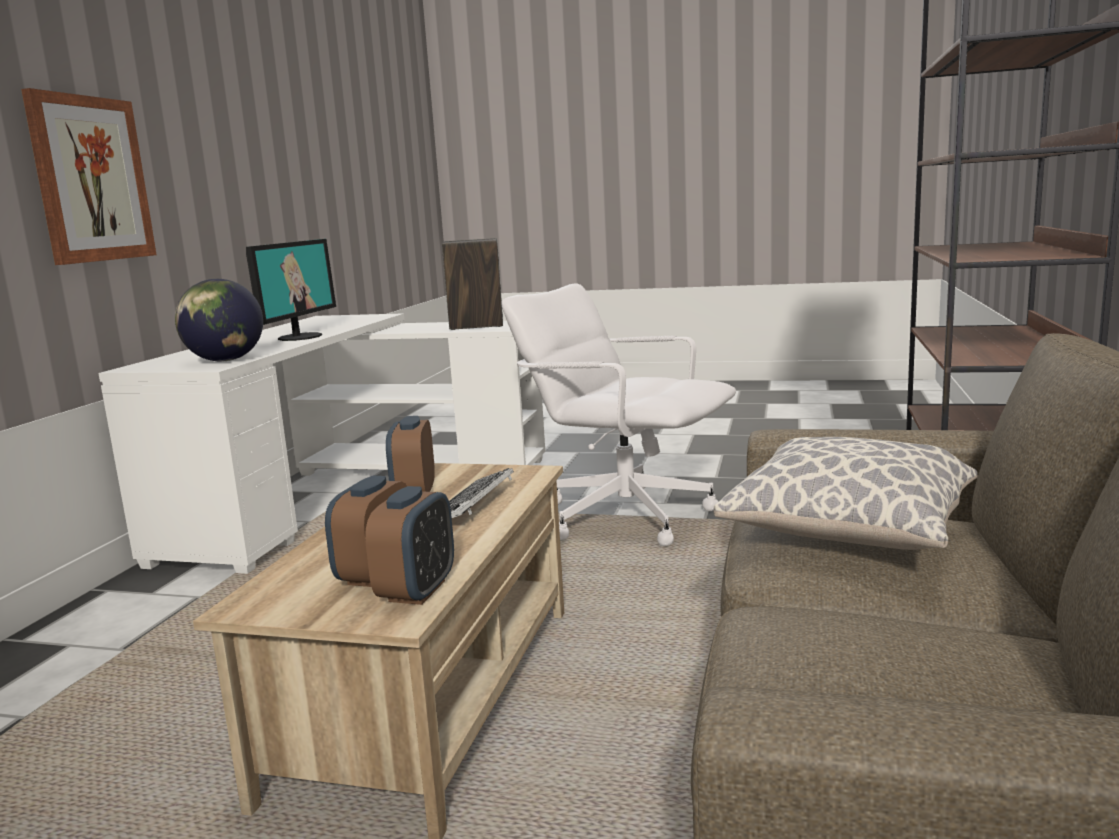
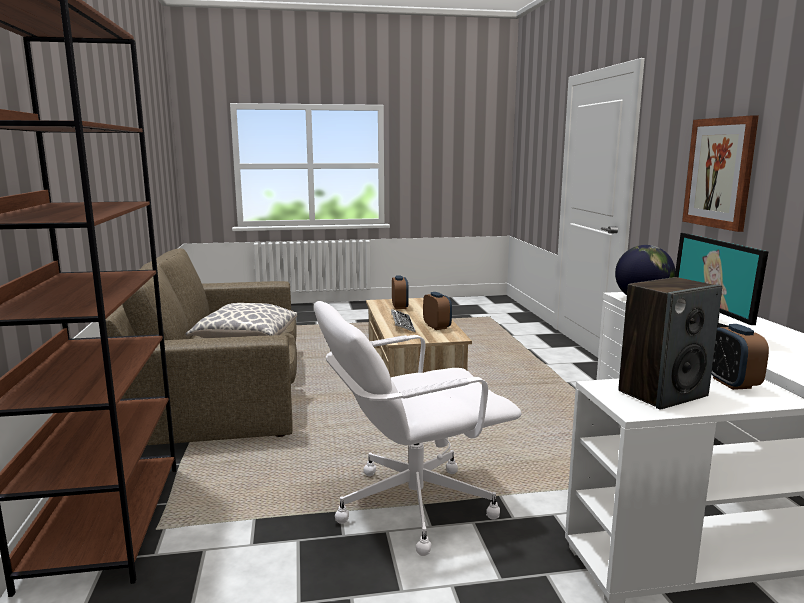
camera: 155 degrees right, 0 degrees up
alarm clock [365,486,454,605] -> alarm clock moved to [711,324,769,390]
white office chair [502,283,736,546] -> white office chair turned 150 degrees clockwise [314,301,522,556]

